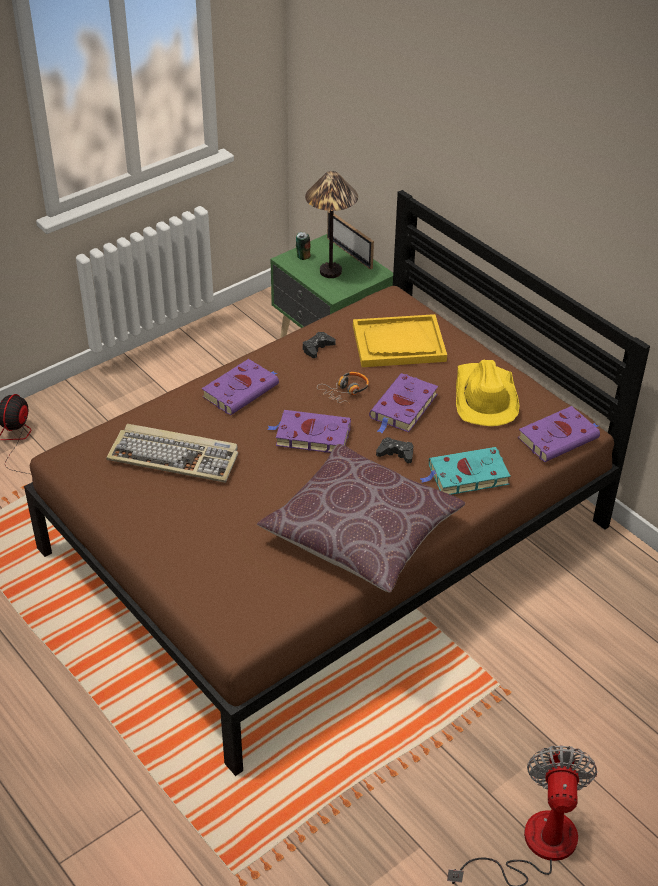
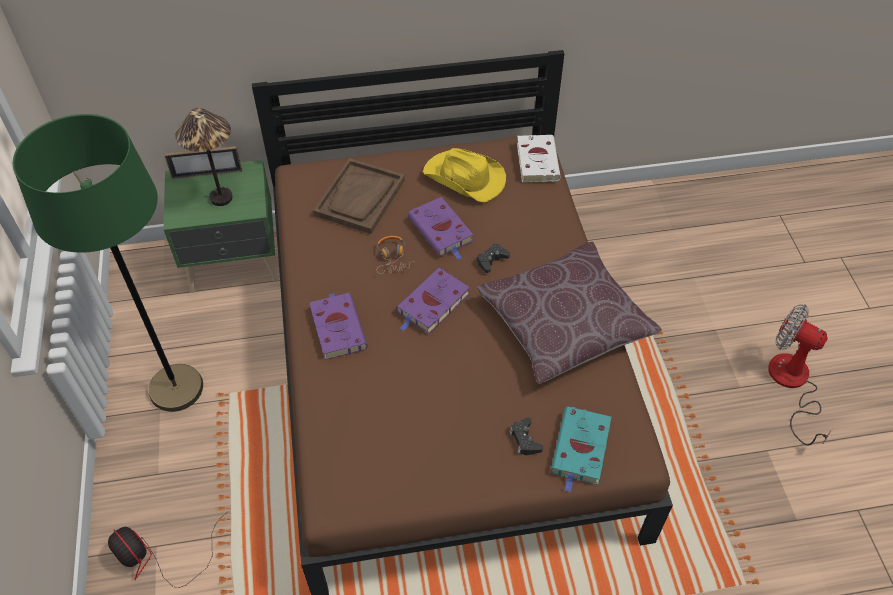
camera: 60 degrees left, 10 degrees up
keyboard [107,424,238,483] -> none
can [296,232,311,260] -> none
black game controller [302,332,336,358] -> black game controller moved to [509,417,543,455]
yellow tray [353,314,447,367] -> brown tray [313,158,405,234]
turquoise book [420,447,511,495] -> turquoise book moved to [551,407,611,493]
purple book [518,406,600,462] -> white book [517,135,561,182]
none -> green floor lamp [13,114,203,412]

